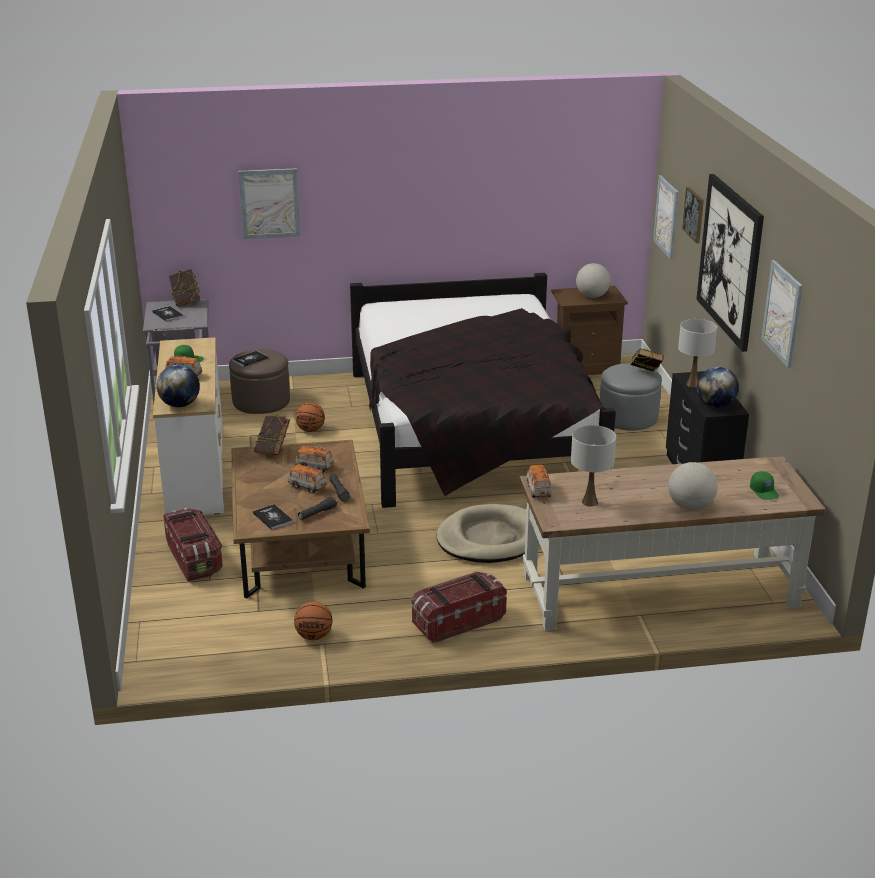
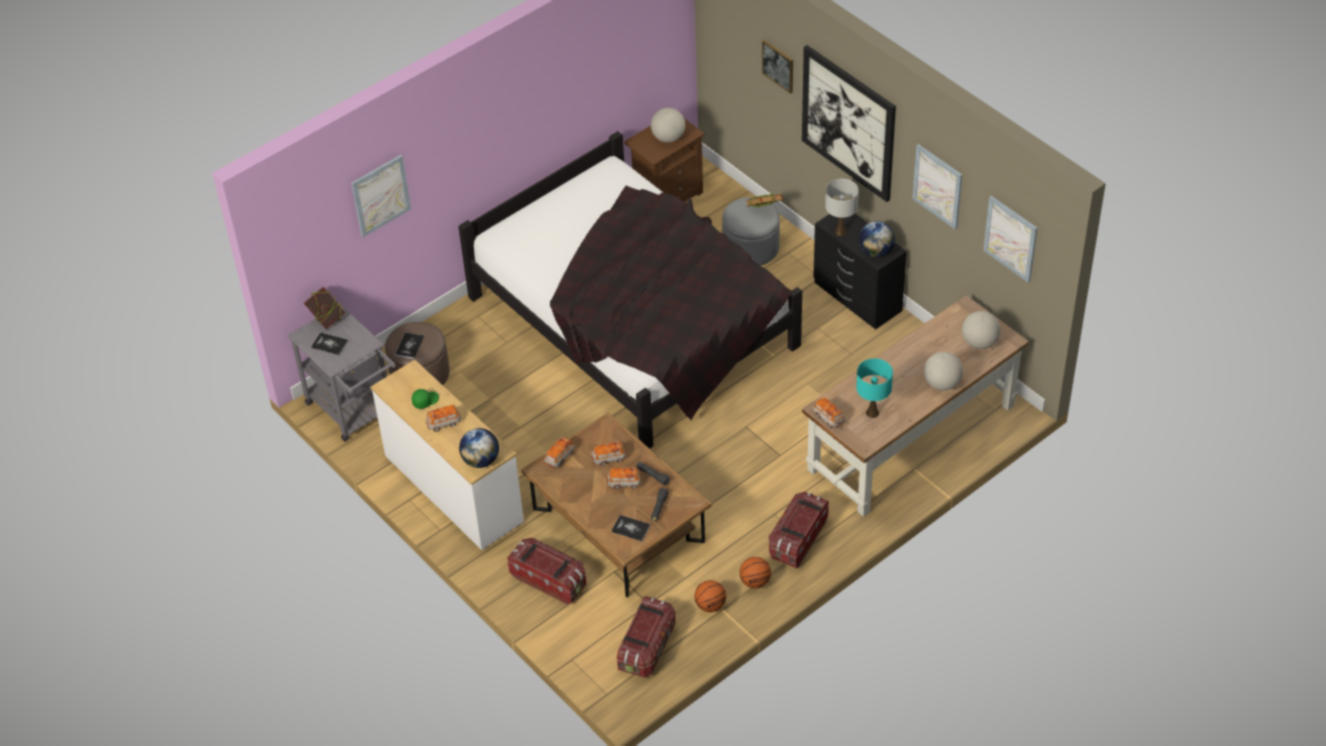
camera: 30 degrees left, 20 degrees up
book [254,414,290,455] -> toy car [544,436,575,469]
basketball [295,403,325,432] -> basketball moved to [740,557,771,588]
beige dog bed [437,504,539,563] -> none
white table lamp [571,425,616,507] -> turquoise table lamp [856,358,893,418]
picture [653,175,679,259] -> picture moved to [983,196,1037,283]
green cap [750,471,779,500] -> globe [962,311,1000,349]
none -> storage box [617,596,676,678]

